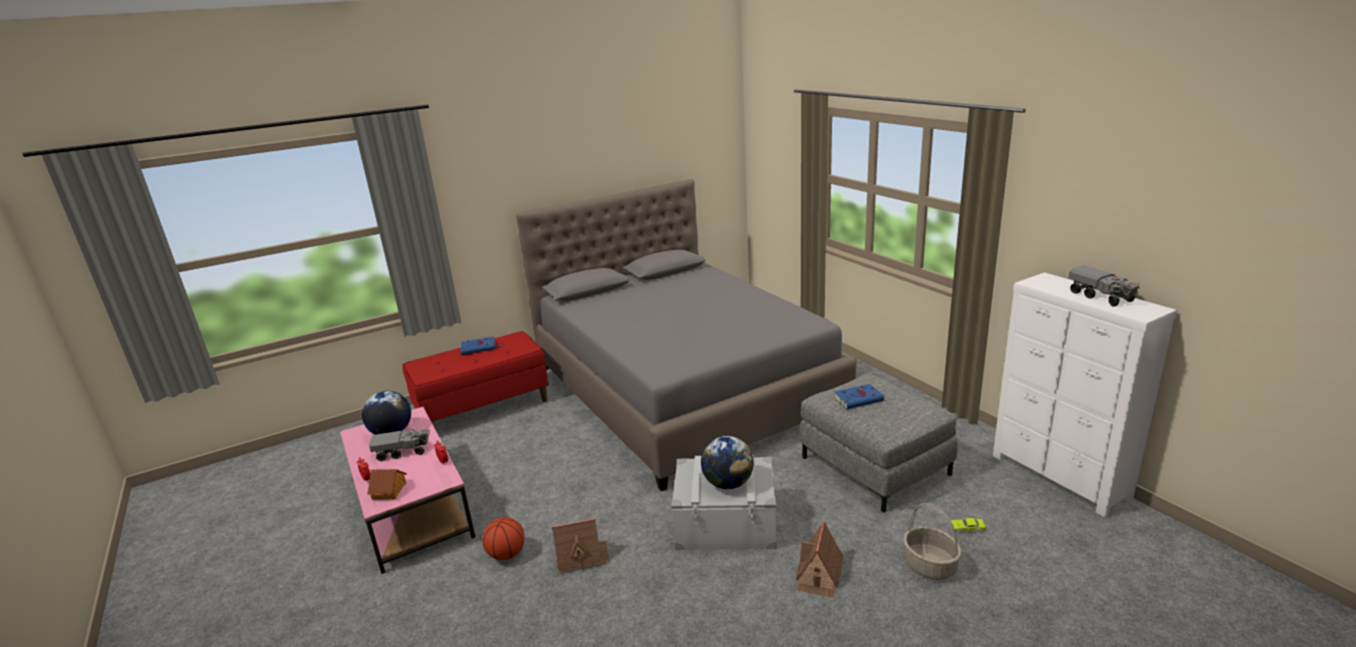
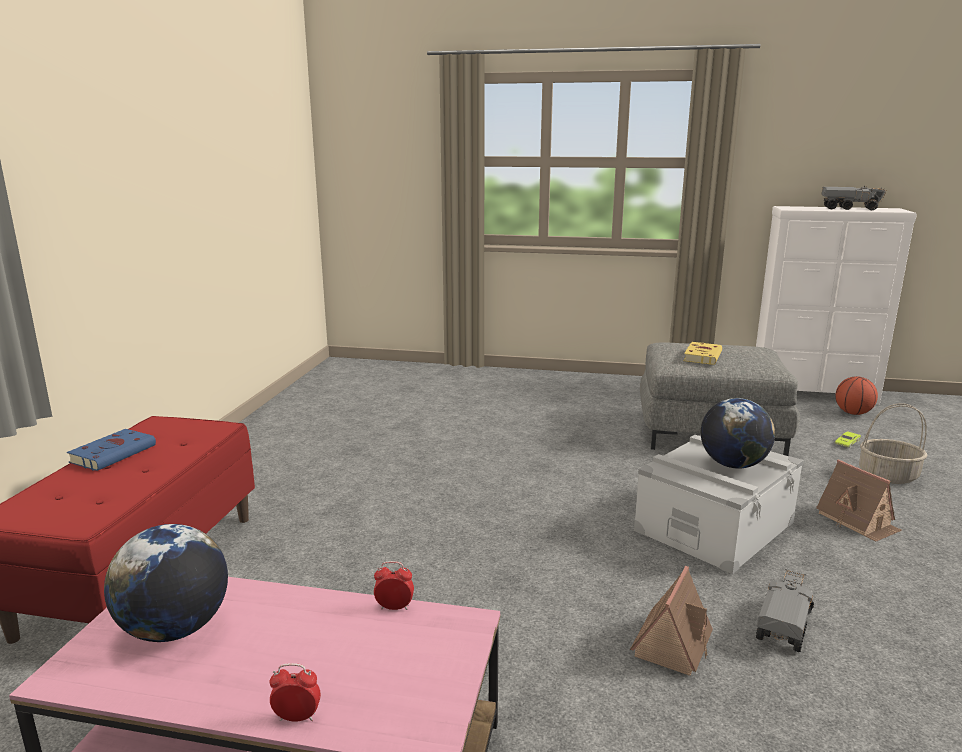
camera: 50 degrees left, 5 degrees down
toy house [367,469,407,500] -> none
toy truck [369,429,430,461] -> toy truck moved to [755,569,814,652]
basketball [483,517,525,560] -> basketball moved to [835,376,878,415]
grey bed [516,179,857,491] -> none
blue book [834,384,885,409] -> yellow book [684,342,722,365]

